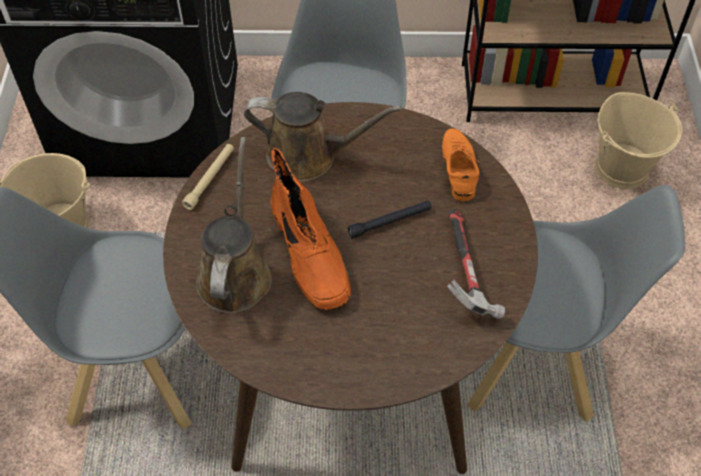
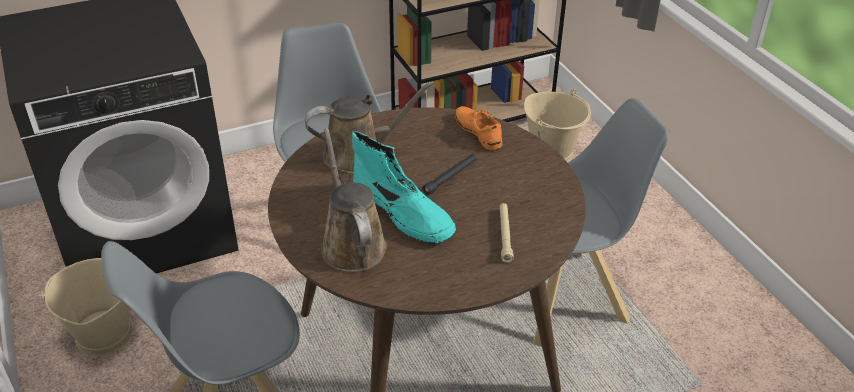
camera: 25 degrees left, 15 degrees down
beige flashlight [182,144,234,210] -> beige flashlight moved to [500,203,514,263]
orange boot [270,148,351,310] -> turquoise boot [352,131,456,243]
hammer [447,209,505,319] -> none

